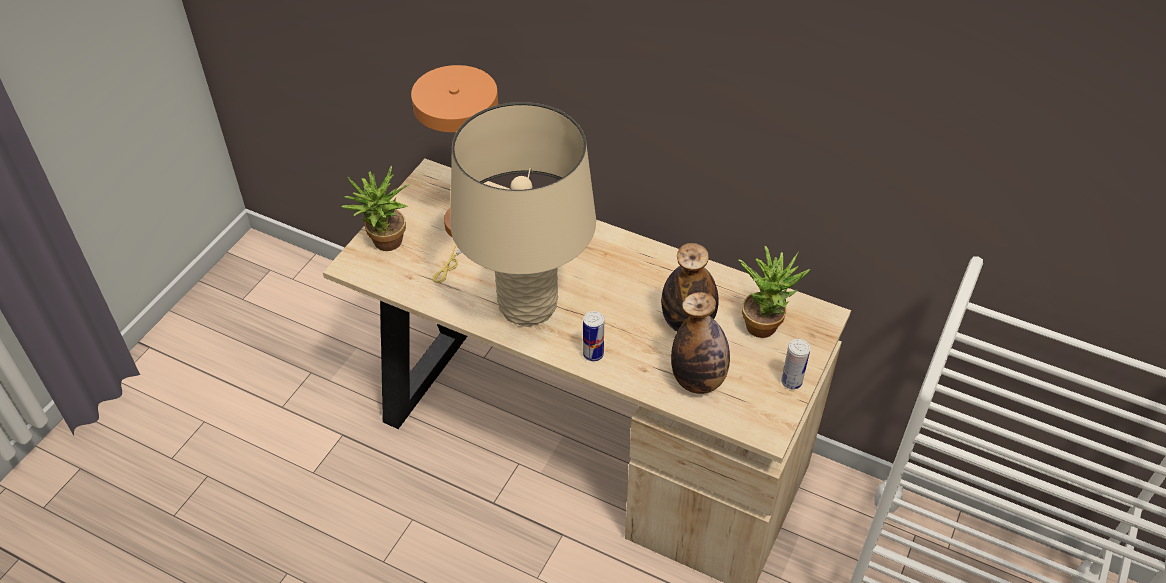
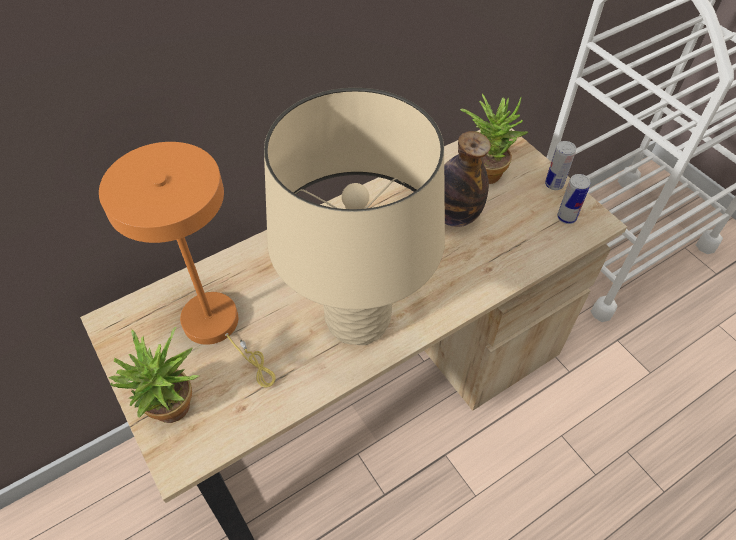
camera: 60 degrees left, 5 degrees up
can [583,311,604,361] -> can moved to [557,174,590,224]
bottle [671,292,730,394] -> none

